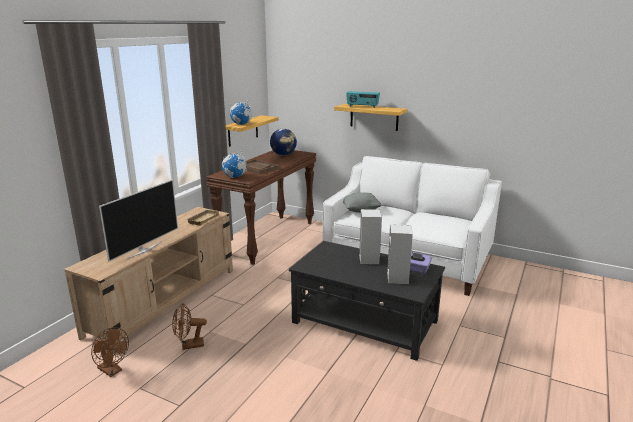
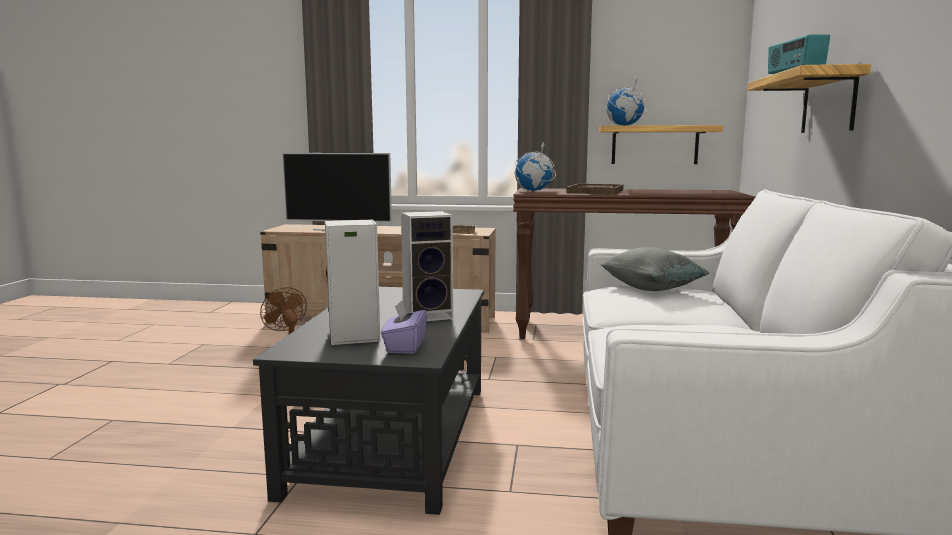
camera: 70 degrees right, 10 degrees down
brown fan [91,327,129,377] -> none
globe [270,129,297,156] -> none

